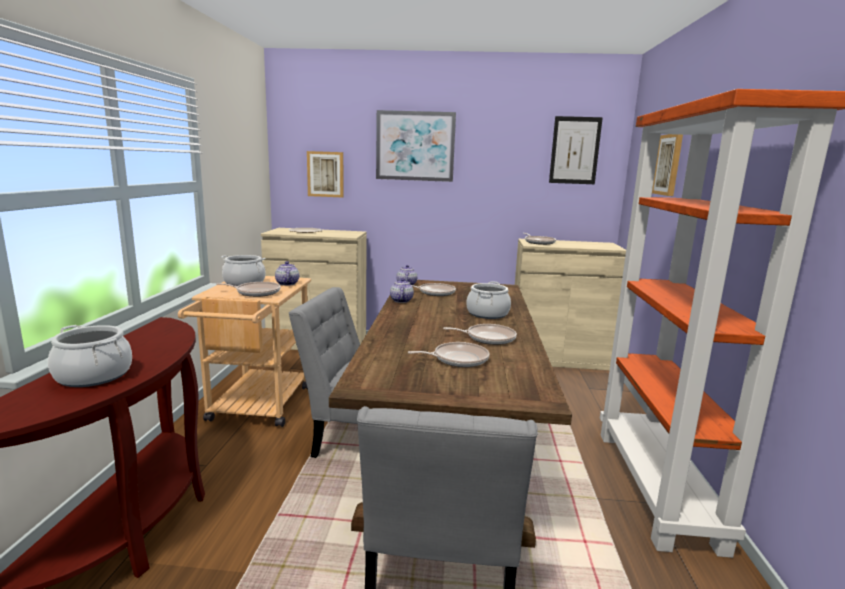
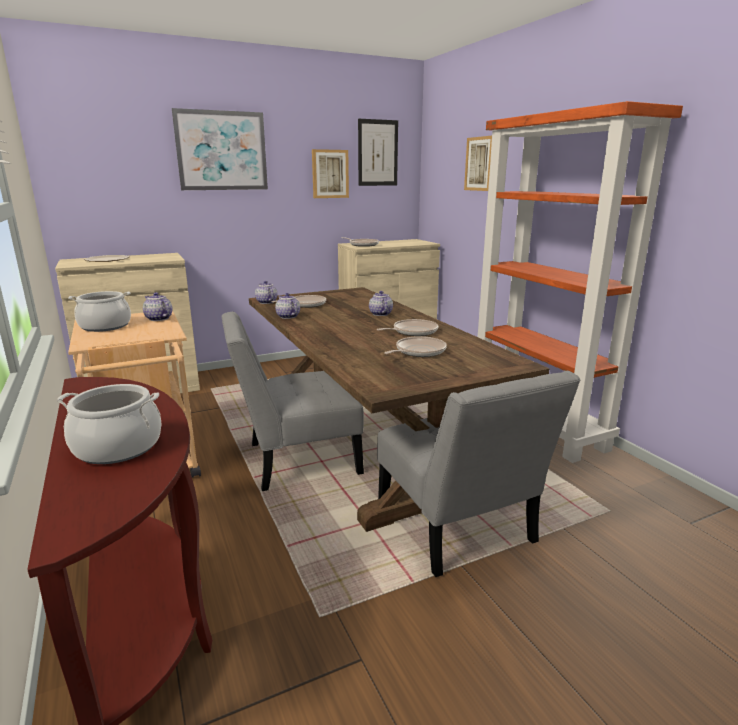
camera: 30 degrees left, 5 degrees up
frying pan [216,282,281,297] -> none
picture [307,151,344,198] -> picture moved to [312,149,349,198]
cooking pot [467,281,511,319] -> teapot [369,291,393,316]

